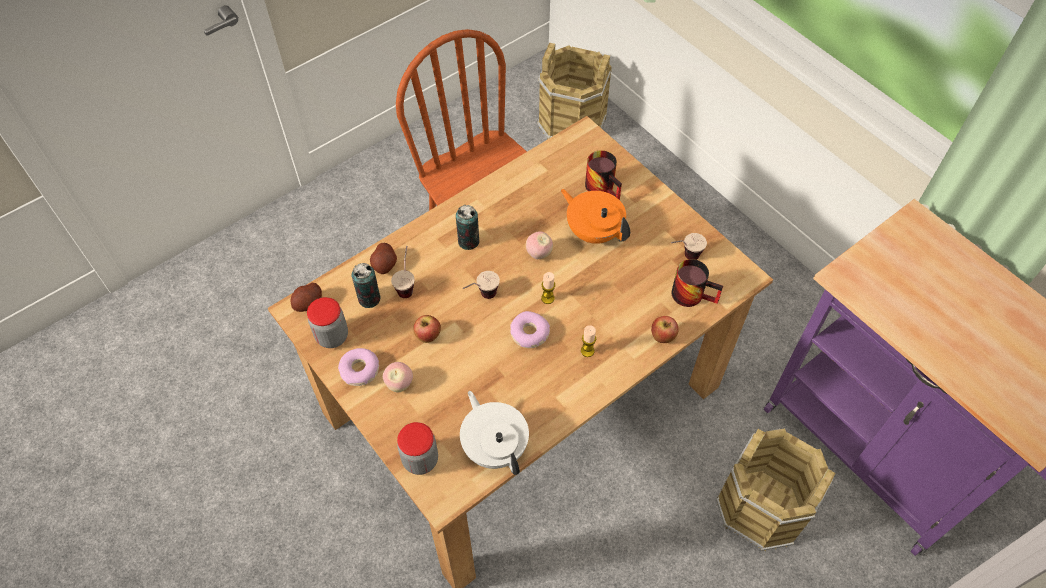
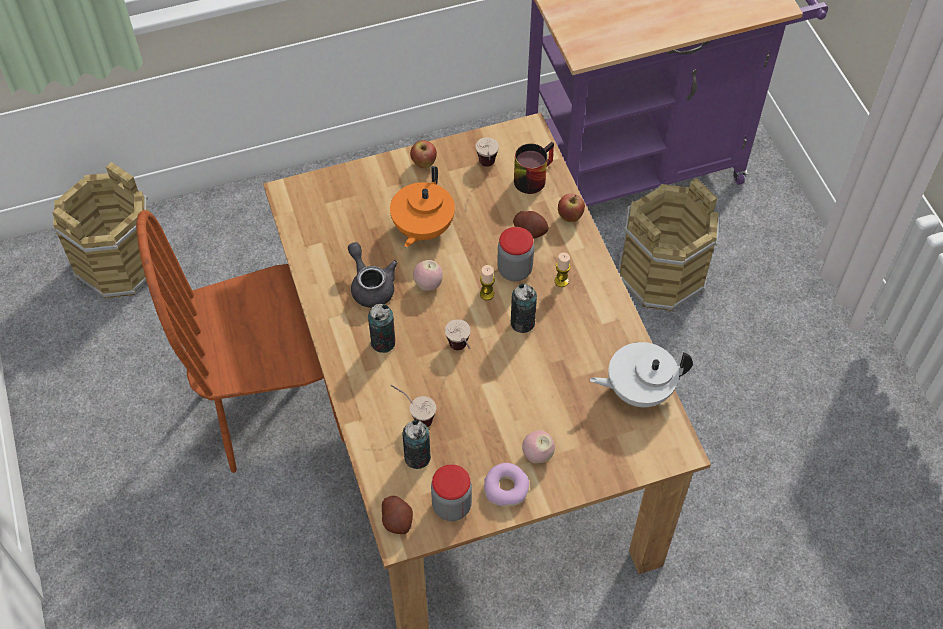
camera: 70 degrees left, 0 degrees up
potato [370,243,397,274] -> potato moved to [513,211,549,239]
jar [397,422,438,475] -> jar moved to [497,227,534,281]
apple [413,315,441,343] -> apple moved to [410,140,437,169]
donut [510,311,550,348] -> can [511,284,537,333]
orange teapot [561,189,630,244] -> orange teapot turned 45 degrees counterclockwise [390,166,455,247]
mug [585,150,622,200] -> none
none -> grey teapot [348,242,398,308]

